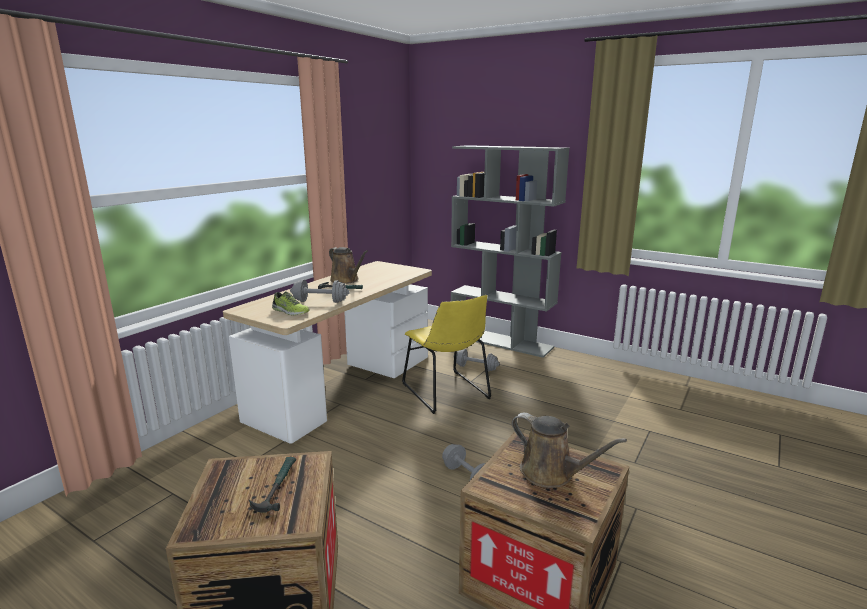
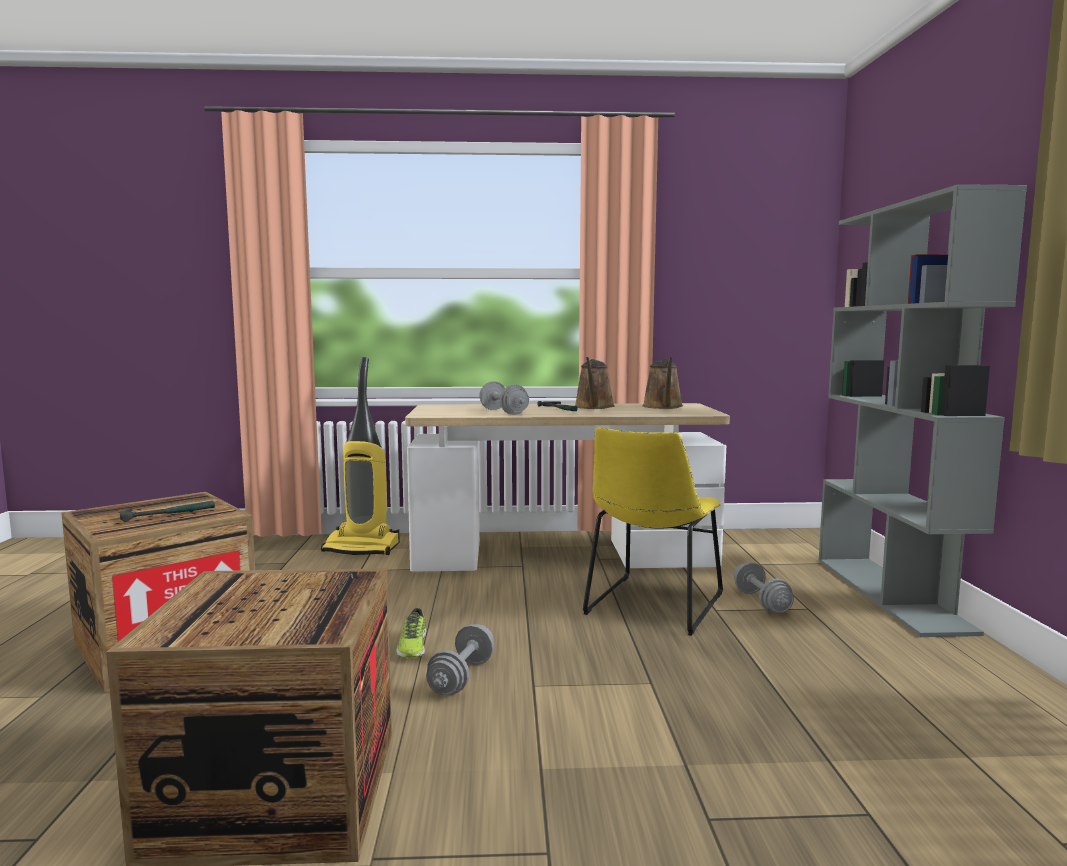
camera: 55 degrees right, 10 degrees down
shoe [272,291,310,315] -> shoe moved to [396,608,426,658]
brown watering can [512,413,627,488] -> brown watering can moved to [642,357,683,409]
none -> vacuum cleaner [321,357,400,555]

